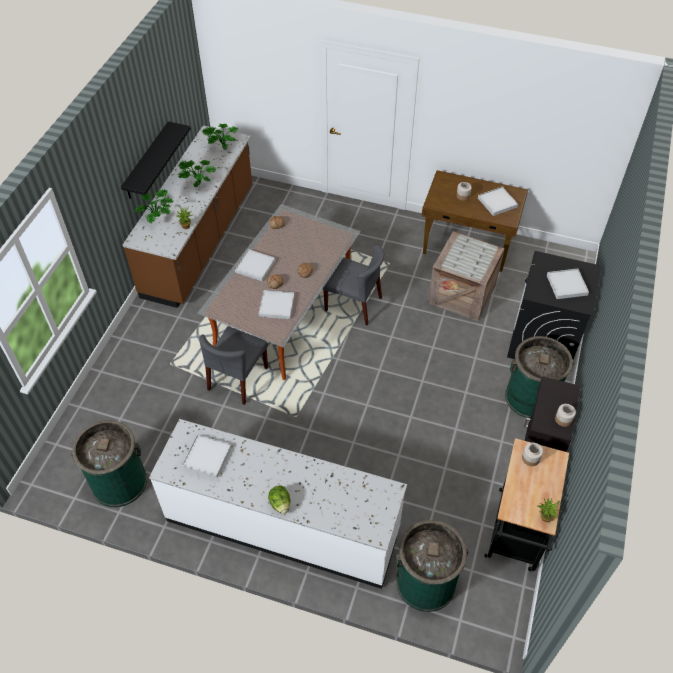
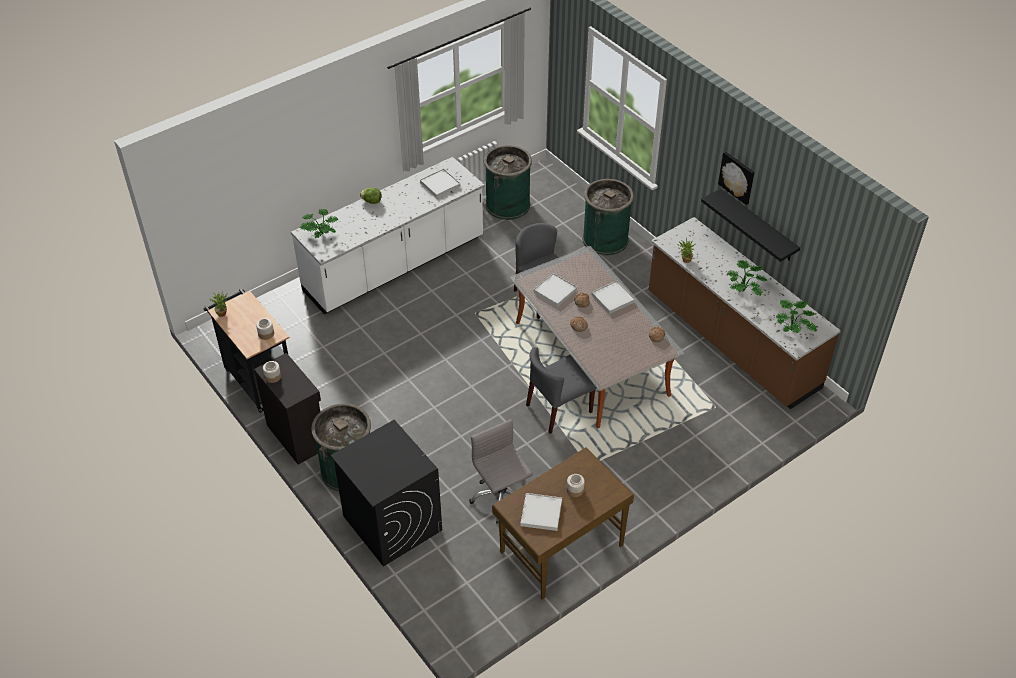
camera: 125 degrees right, 5 degrees down
potted plant [135,189,173,223] -> potted plant moved to [300,209,339,238]
green trash can [395,520,468,612] -> green trash can moved to [583,179,634,255]
crate [428,231,505,321] -> grey office chair [469,419,533,524]
white tray [547,268,589,299] -> none
none -> picture [718,151,755,205]

